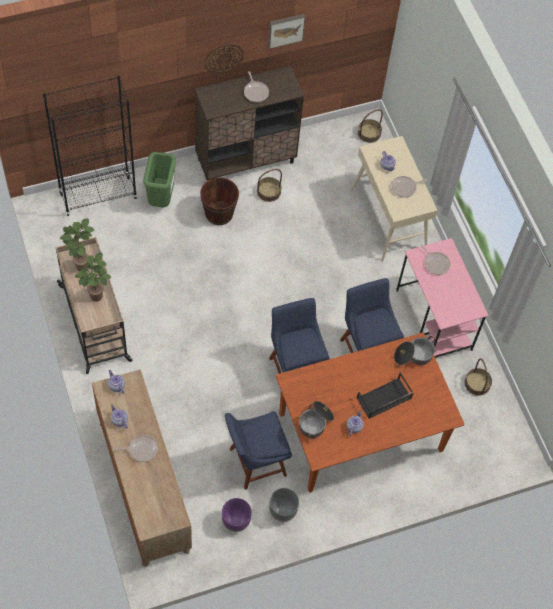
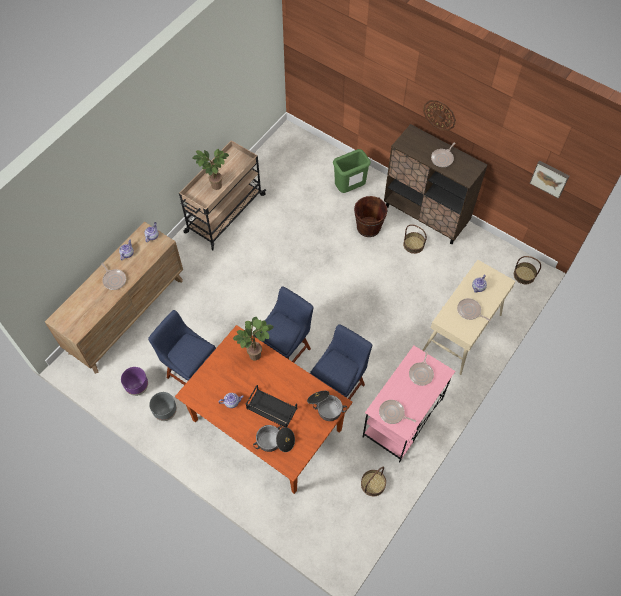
camera: 60 degrees right, 0 degrees up
black bookcase [43,76,137,216] -> none
potted plant [60,218,94,271] -> potted plant moved to [233,317,274,360]
picture [268,14,305,49] -> picture moved to [529,160,569,199]
cooking pot [299,401,334,439] -> cooking pot moved to [253,425,295,452]
none -> frying pan [379,400,416,424]

